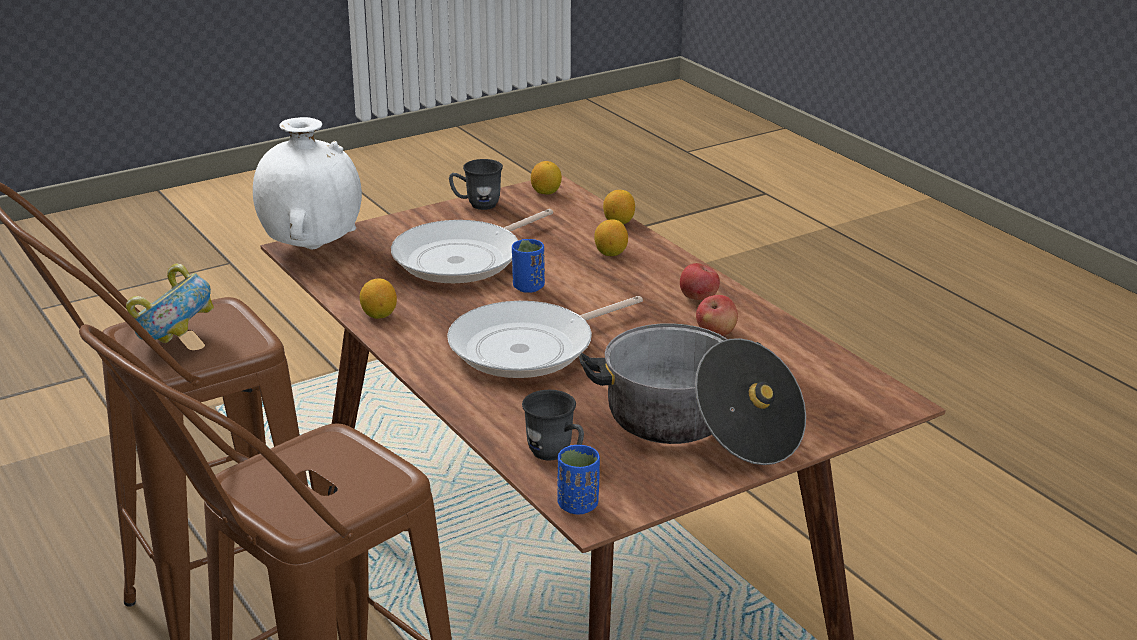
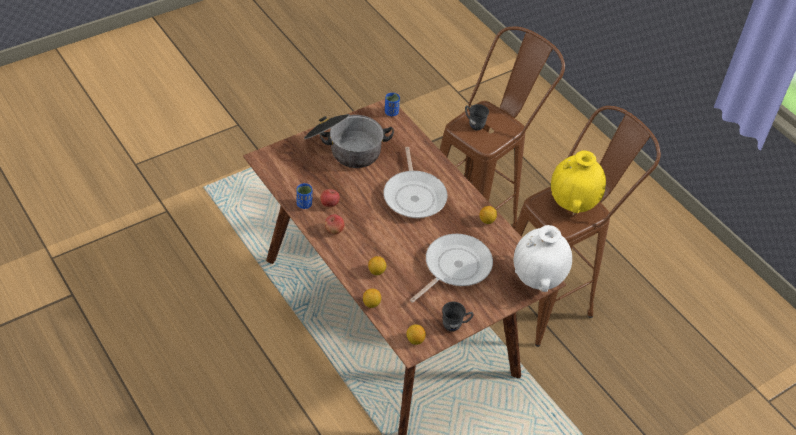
camera: 175 degrees right, 20 degrees up
bowl [126,264,214,343] -> yellow vase [551,151,606,213]
frying pan [447,296,643,378] -> frying pan turned 120 degrees clockwise [383,147,448,218]
blue cup [512,239,545,293] -> blue cup moved to [296,183,312,209]
grey mug [522,390,584,461] -> grey mug moved to [465,104,489,130]

